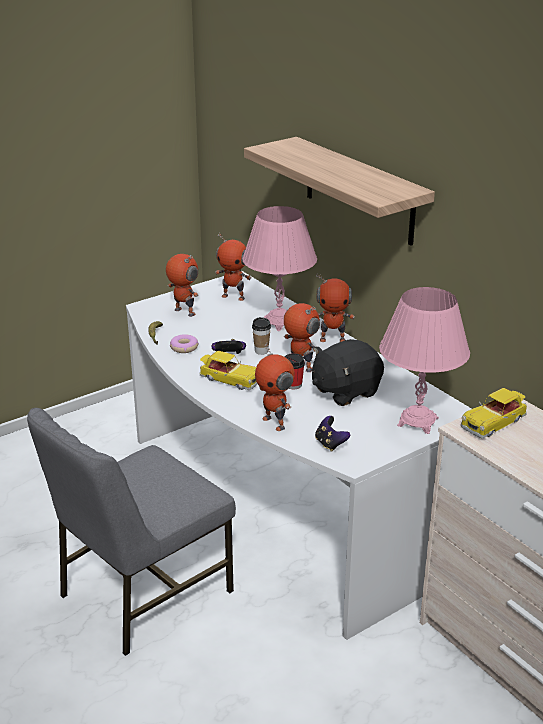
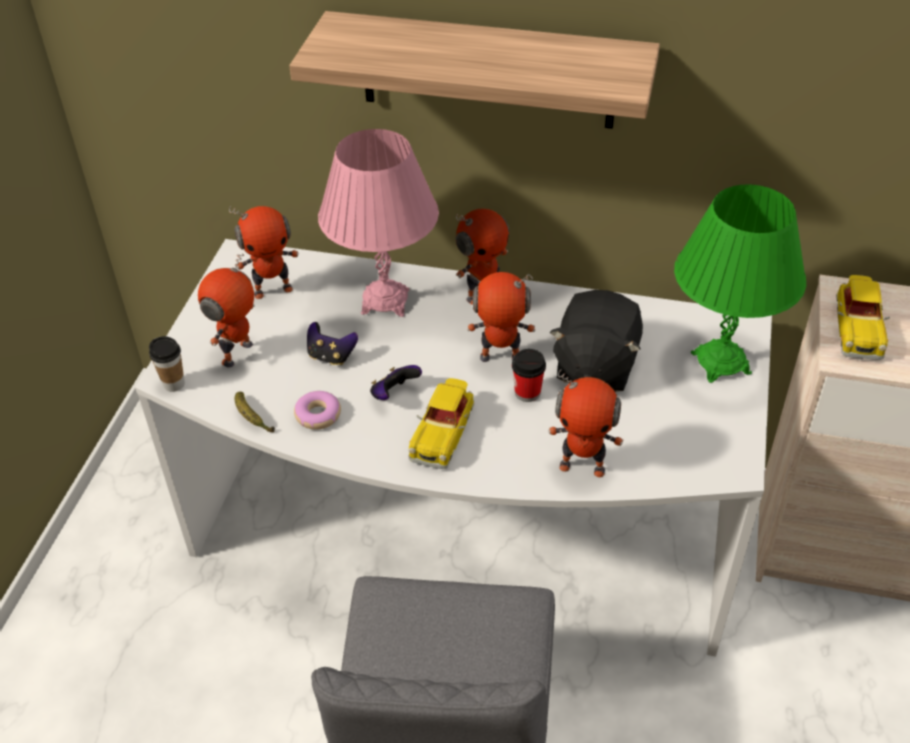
camera: 40 degrees left, 15 degrees up
toy robot [166,254,199,317] -> toy robot turned 60 degrees counterclockwise [198,253,255,367]
toy car [200,351,257,390] -> toy car turned 120 degrees clockwise [409,378,474,469]
cup [252,317,271,355] -> cup moved to [149,336,185,392]
game controller [315,416,350,452] -> game controller moved to [307,322,358,365]
pink table lamp [379,287,470,434] -> green table lamp [674,184,806,383]

